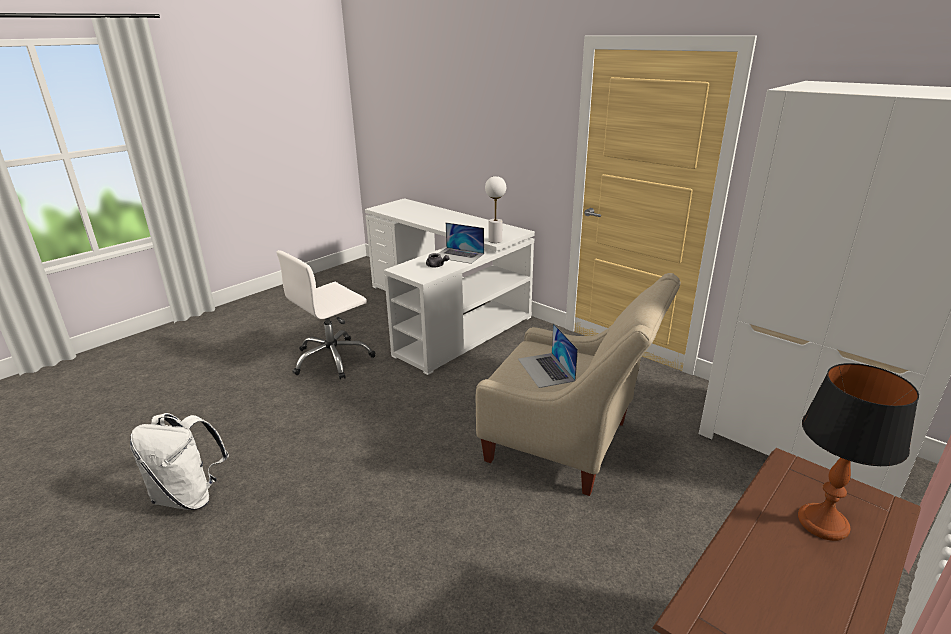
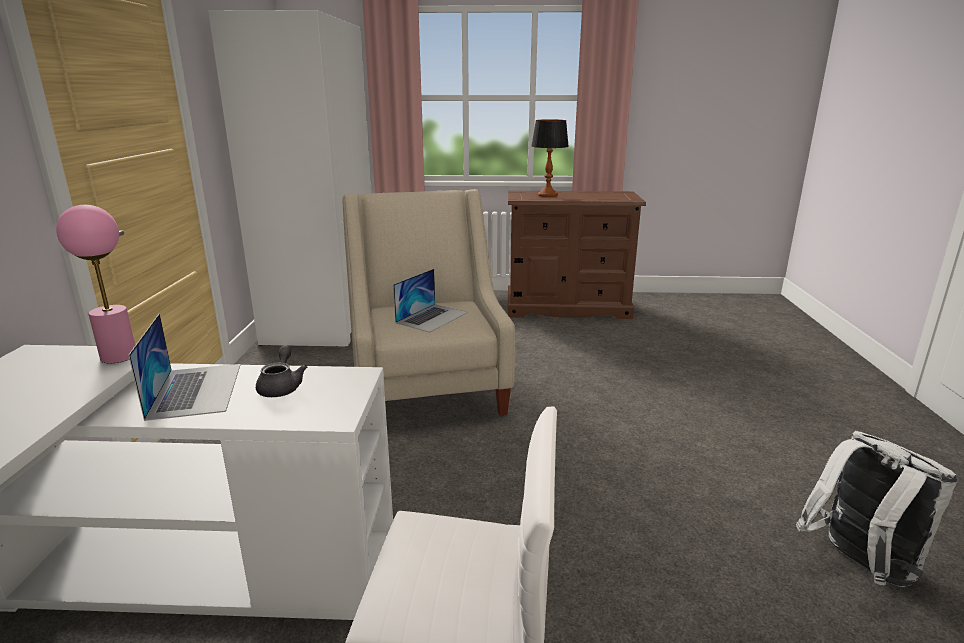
camera: 130 degrees left, 5 degrees down
white table lamp [485,176,506,243] -> pink table lamp [56,205,135,363]

